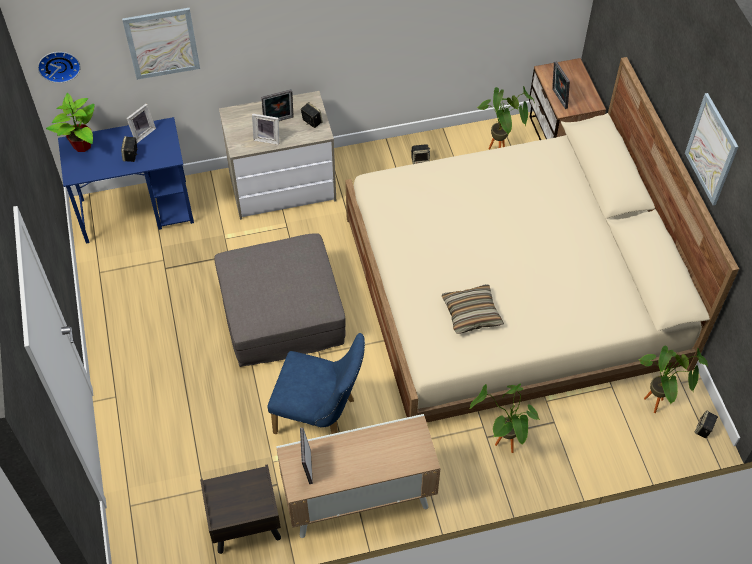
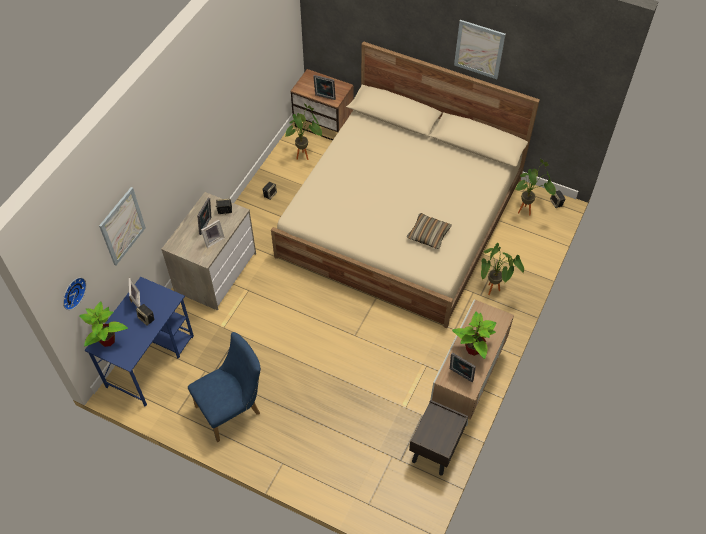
camera: 50 degrees left, 0 degrees up
grey ottoman [214,233,346,367] -> none
blue chair [267,333,365,434] -> blue chair moved to [188,332,261,442]
none -> potted plant [452,312,496,359]

